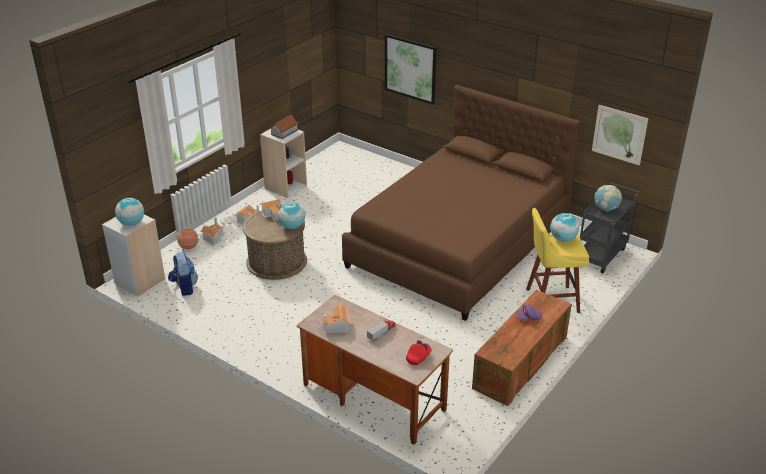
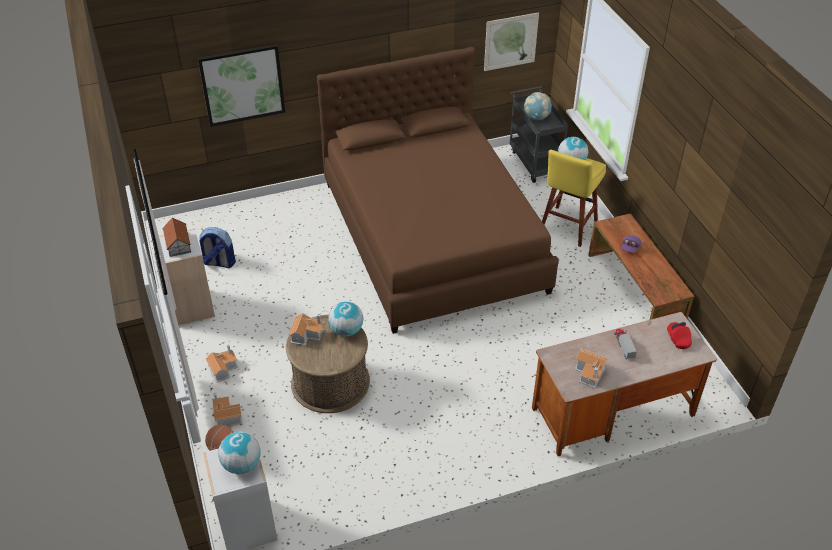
camera: 55 degrees left, 10 degrees up
backpack [168,252,198,296] -> backpack moved to [198,227,236,268]

